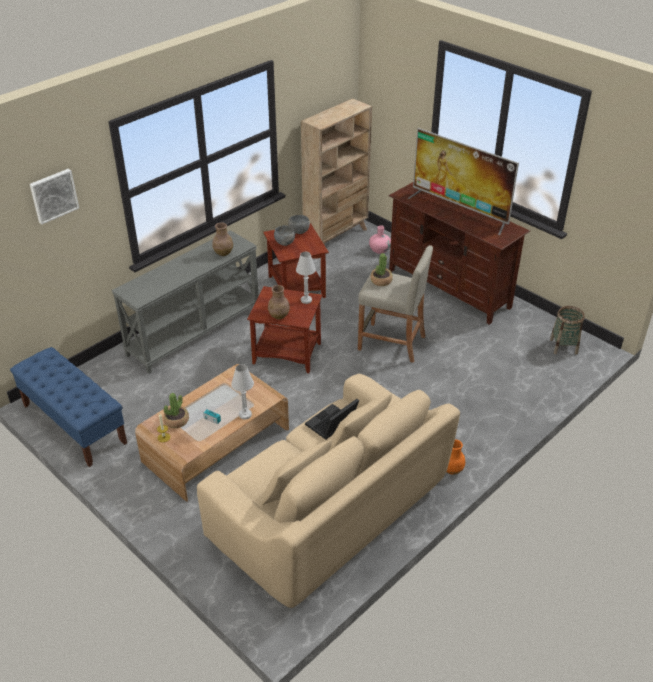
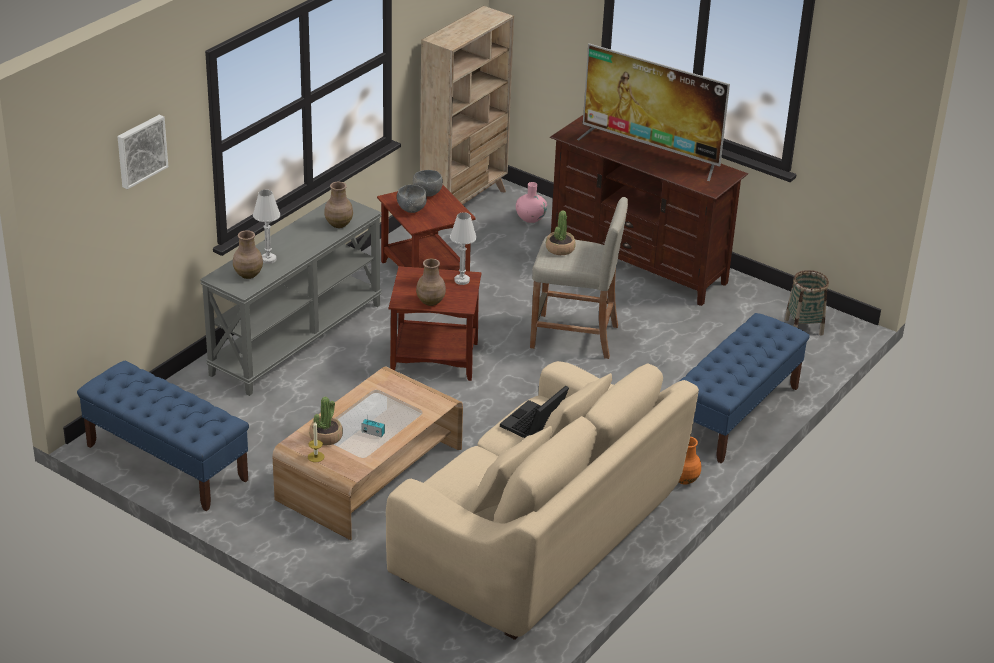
camera: 10 degrees left, 5 degrees down
white table lamp [231,364,254,420] -> white table lamp moved to [253,190,280,264]
none -> brown vase [233,230,263,279]
none -> blue bench [678,313,810,464]

